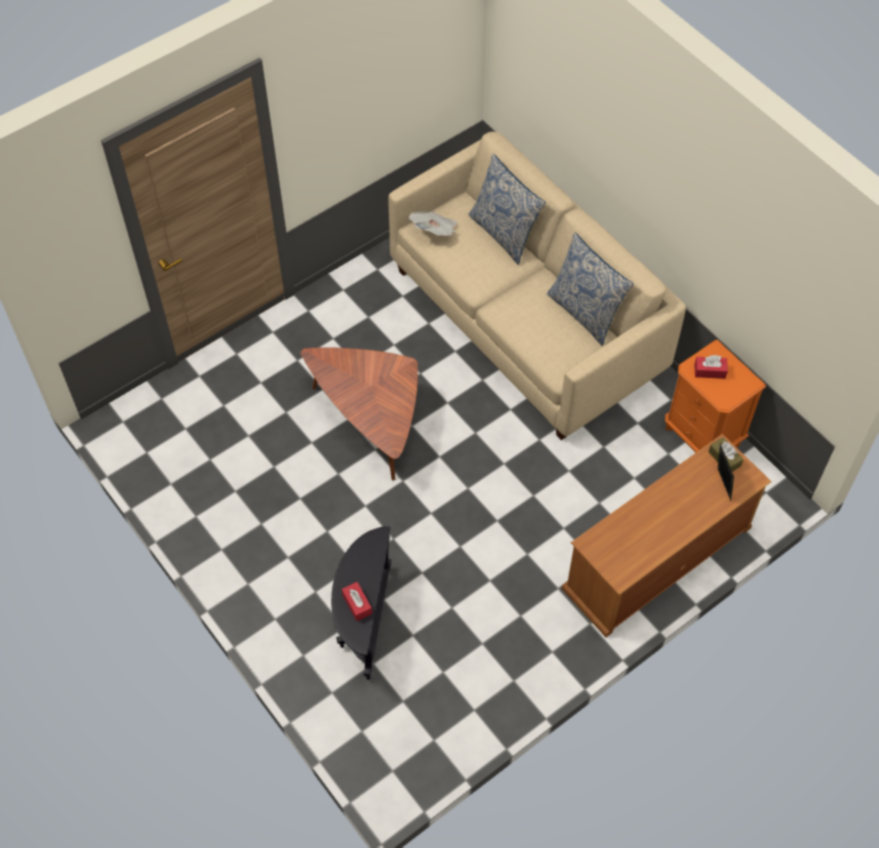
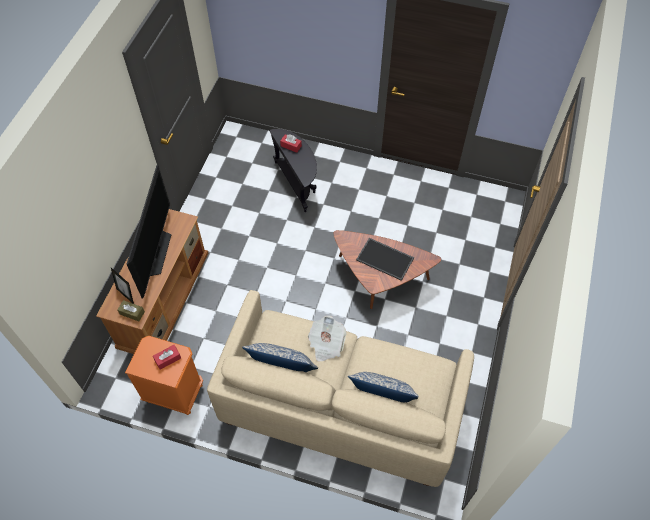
camera: 145 degrees right, 0 degrees up
newspaper [409,211,458,236] -> newspaper moved to [308,316,347,362]
none -> television [127,165,171,298]
none -> tray [356,238,414,281]

